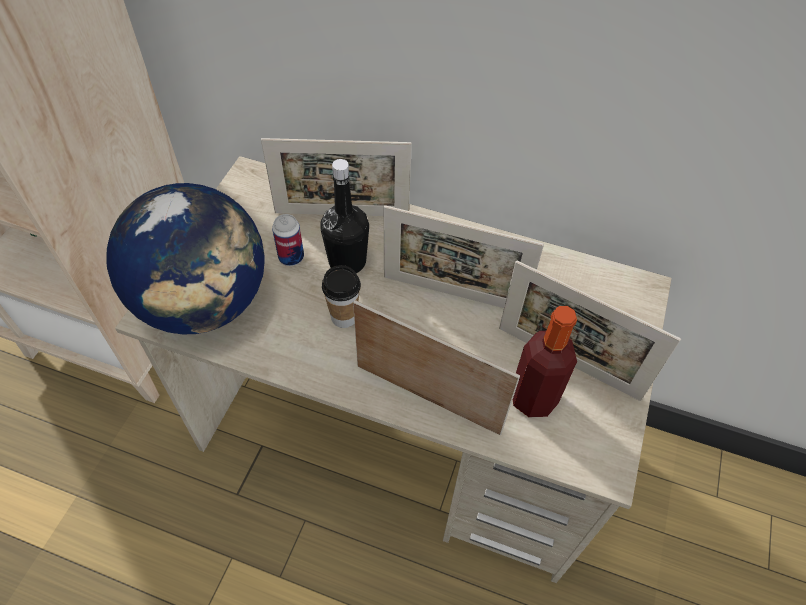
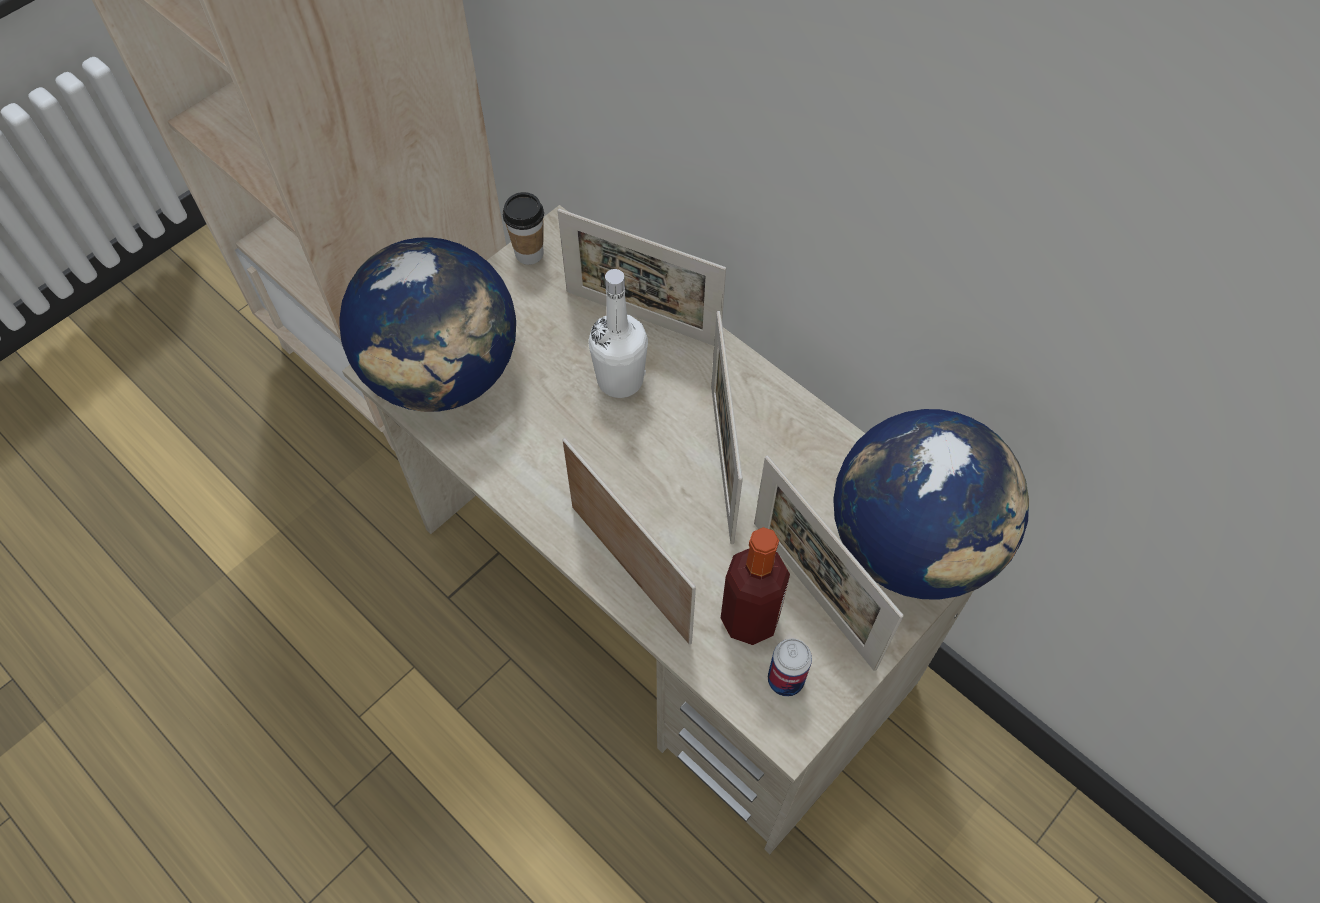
camera: 25 degrees right, 5 degrees up
can [272,214,304,266] -> can moved to [768,639,812,697]
black bottle [320,159,369,273] -> white bottle [588,269,648,398]
cup [322,265,361,328] -> cup moved to [503,192,544,265]
picture frame [384,205,544,308] -> picture frame turned 45 degrees clockwise [711,311,743,544]
none -> globe [833,409,1029,600]

